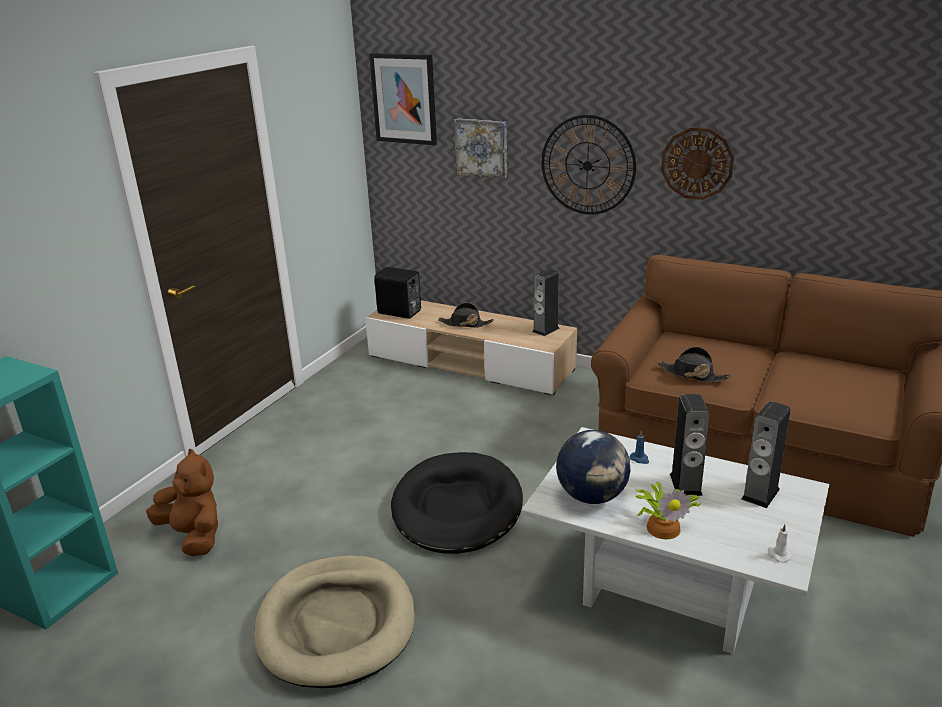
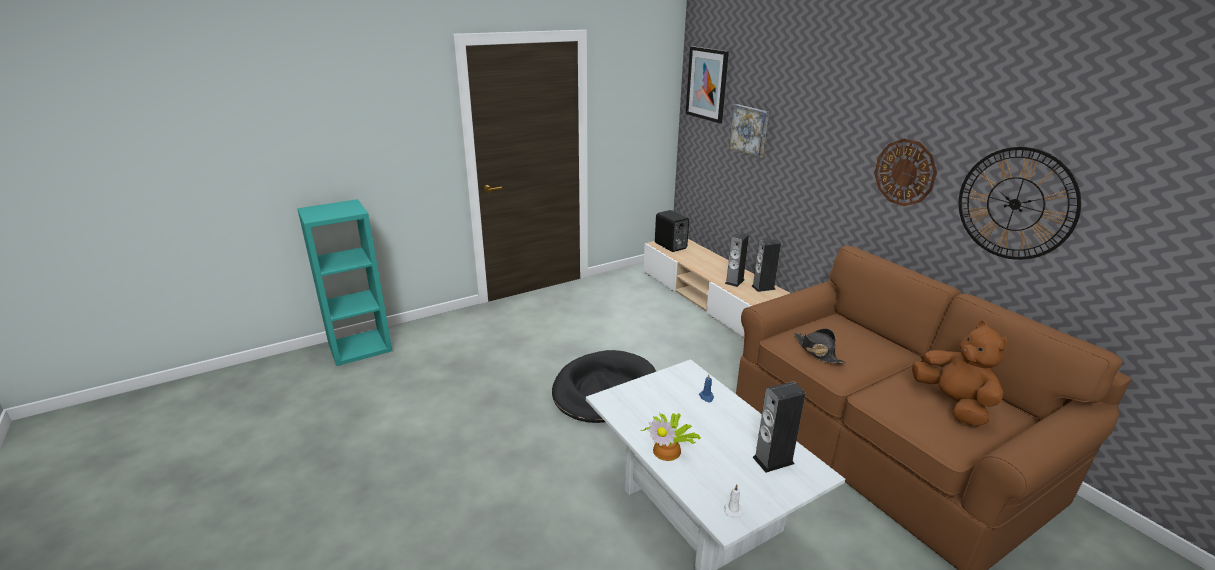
camera: 30 degrees right, 0 degrees up
brown plush toy [146,449,218,556] -> brown plush toy moved to [912,321,1007,427]
beige dog bed [254,555,415,688] -> none
black hat [438,302,494,328] -> none
wall clock [542,115,636,215] -> wall clock moved to [959,147,1081,260]
globe [556,430,630,504] -> none
speaker [670,394,710,496] -> speaker moved to [725,232,749,287]

